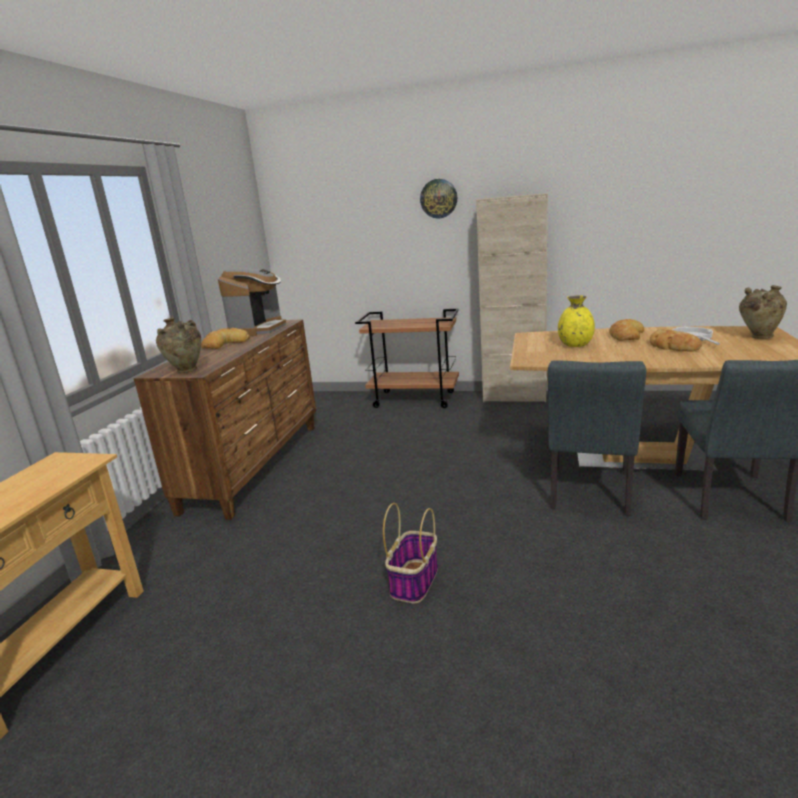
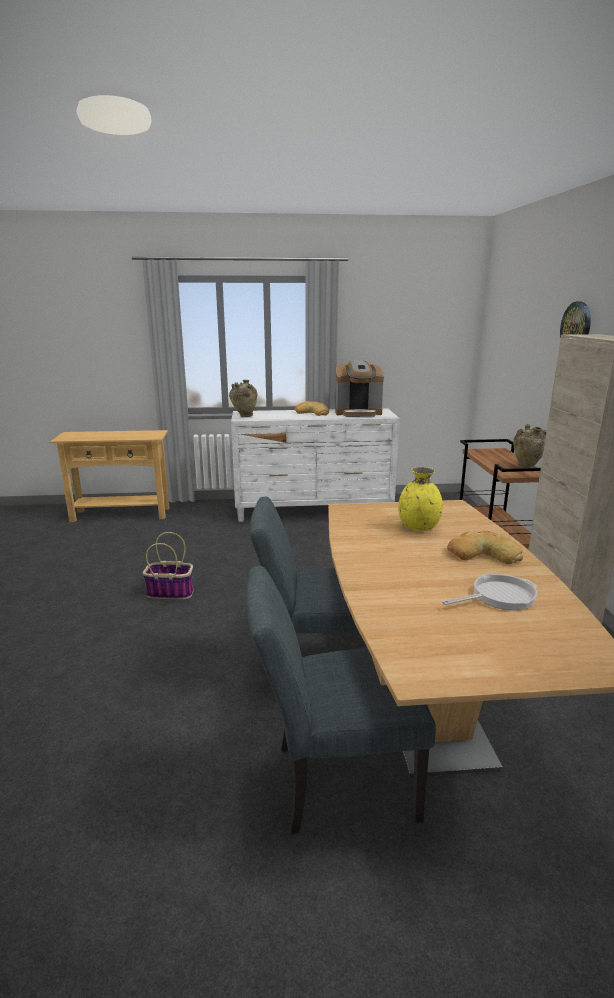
camera: 70 degrees right, 0 degrees up
brown dresser [134,319,316,520] -> white dresser [231,408,400,522]
bread [650,329,702,351] -> none
beige vase [739,285,787,339] -> beige vase moved to [513,424,546,468]

